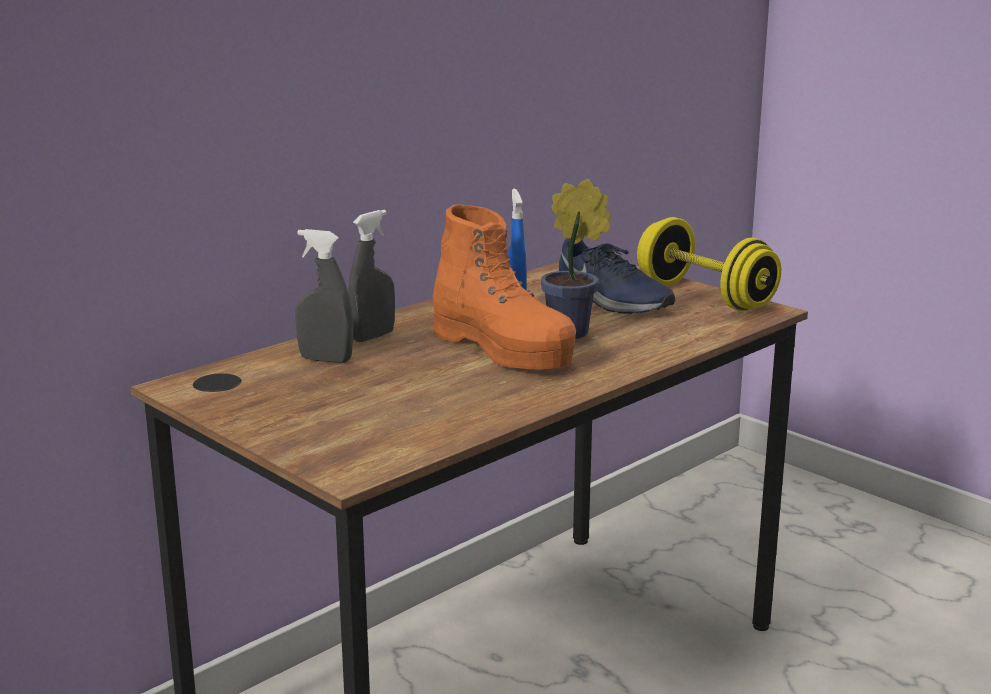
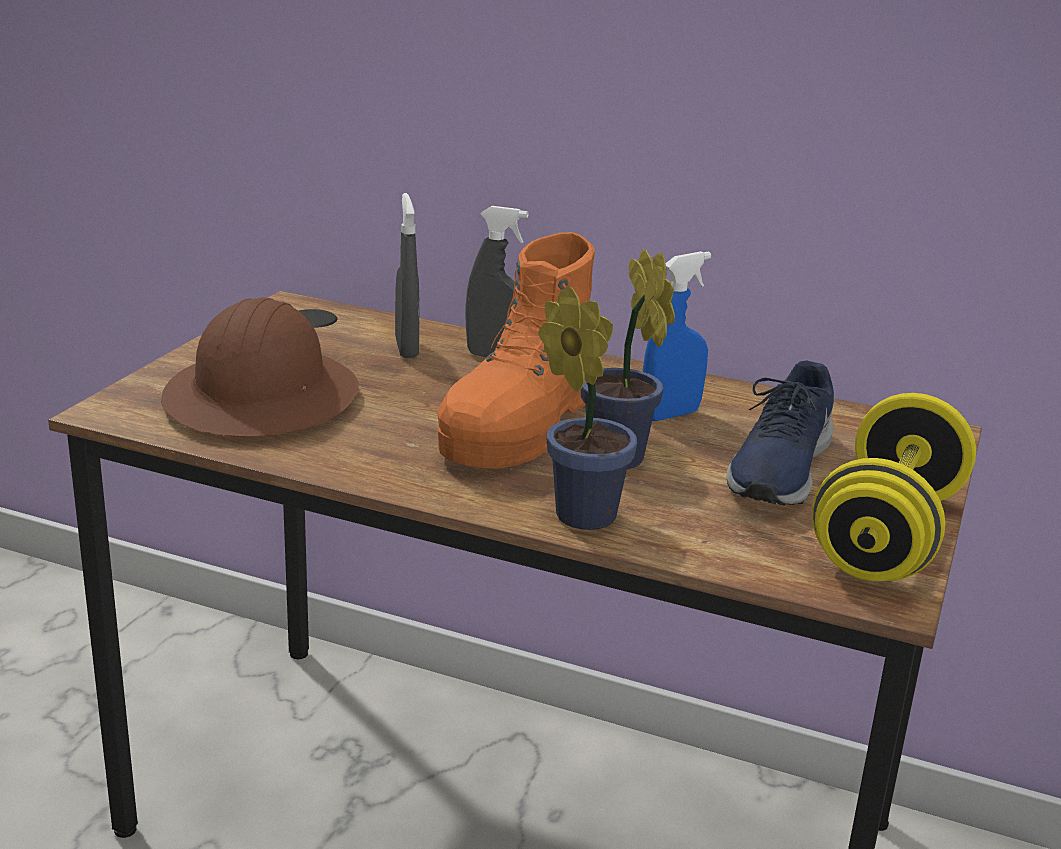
camera: 65 degrees right, 5 degrees up
none -> brown hard hat [161,297,359,437]
none -> potted plant [538,285,637,530]

